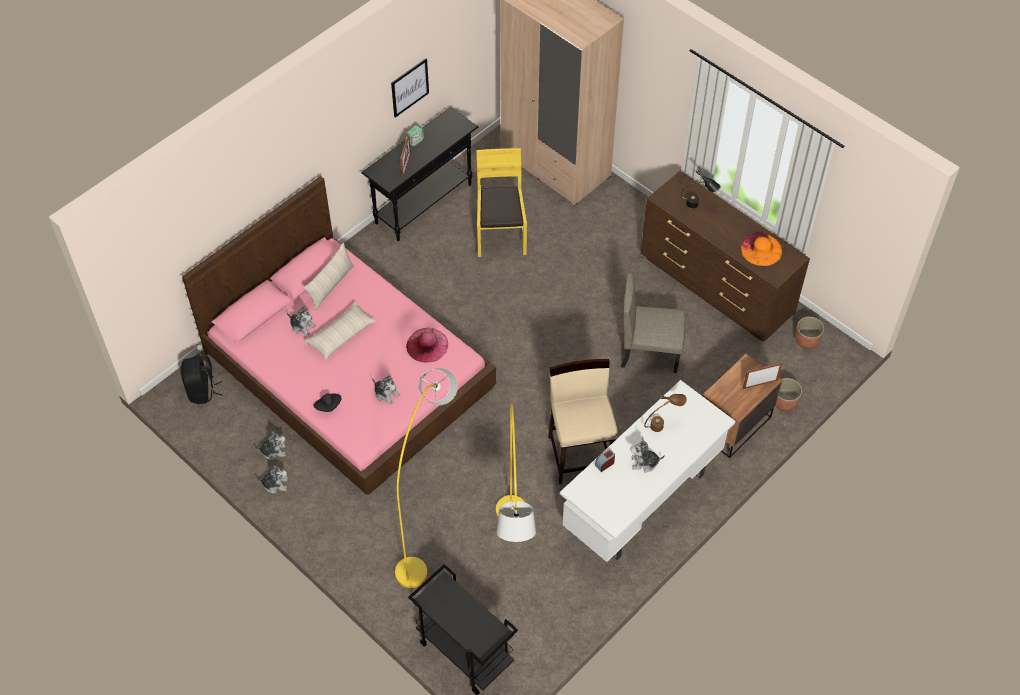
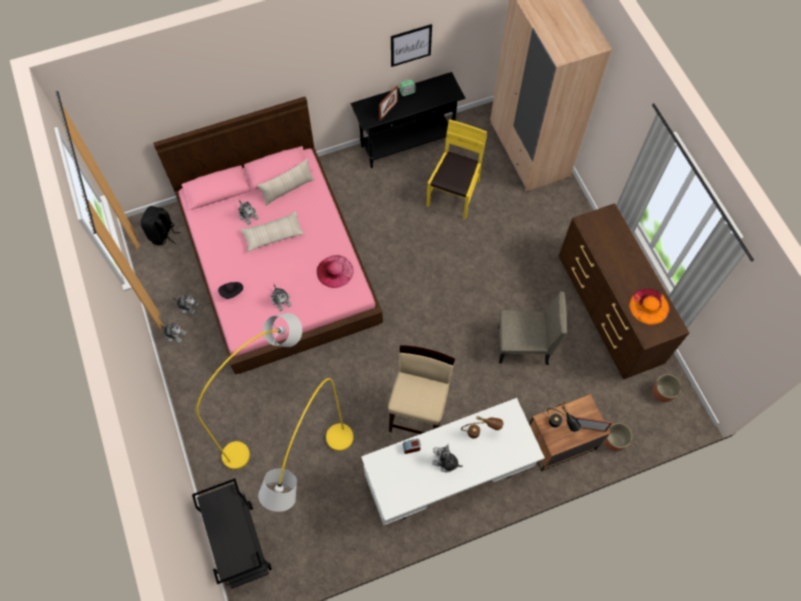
camera: 25 degrees right, 10 degrees up
beige chair [621,273,686,373] -> beige chair turned 150 degrees clockwise [498,291,567,365]
black table lamp [681,170,720,209] -> black table lamp moved to [547,405,581,432]

